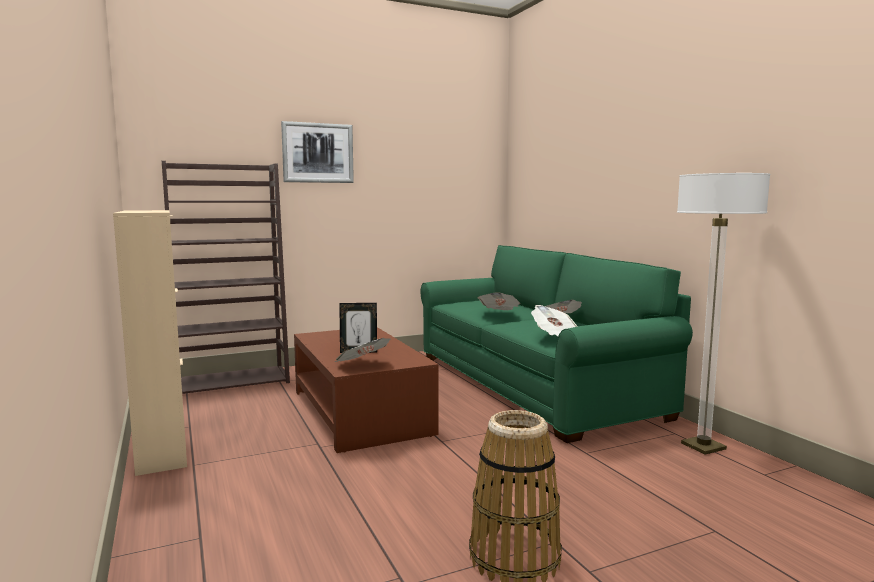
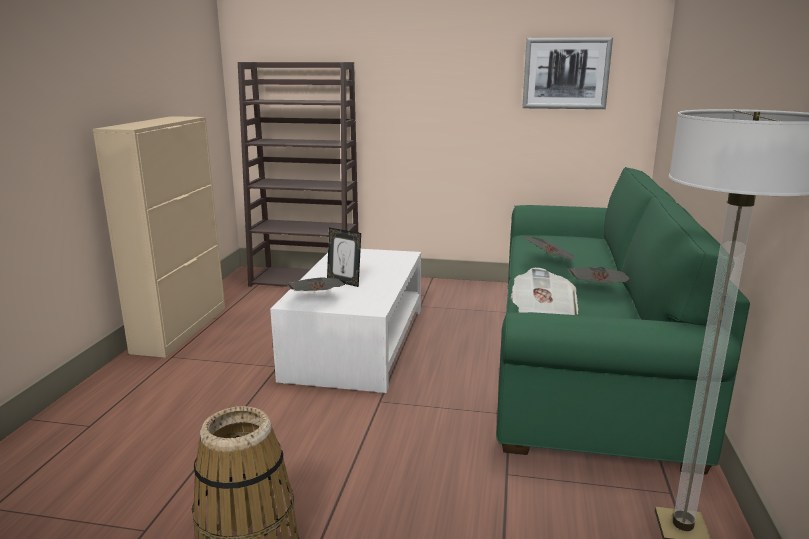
camera: 35 degrees right, 10 degrees up
picture [281,121,354,183] -> picture moved to [522,37,613,109]
brown coffee table [294,327,439,453] -> white coffee table [270,249,421,393]

